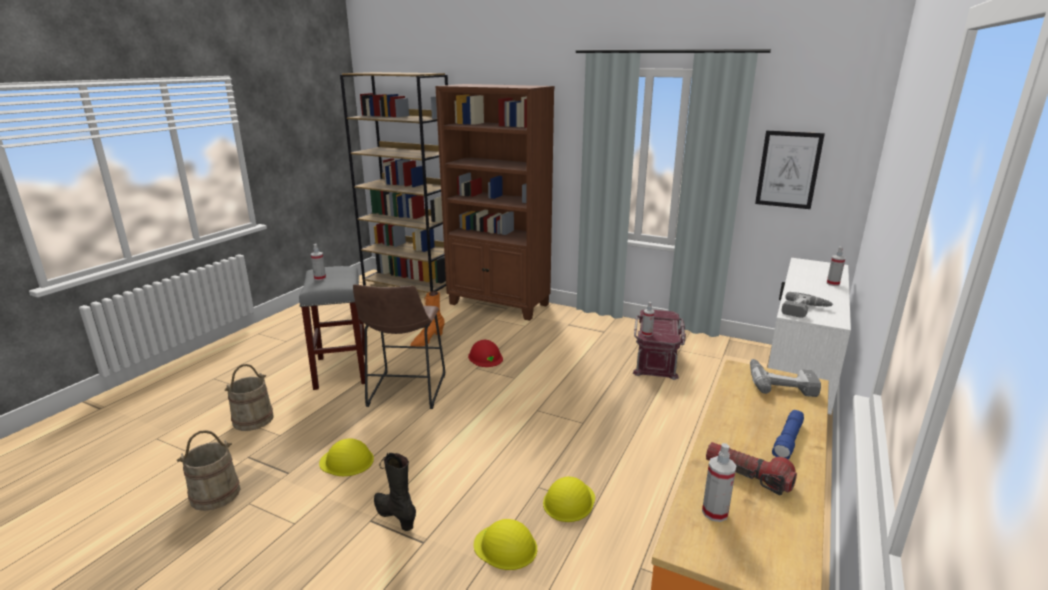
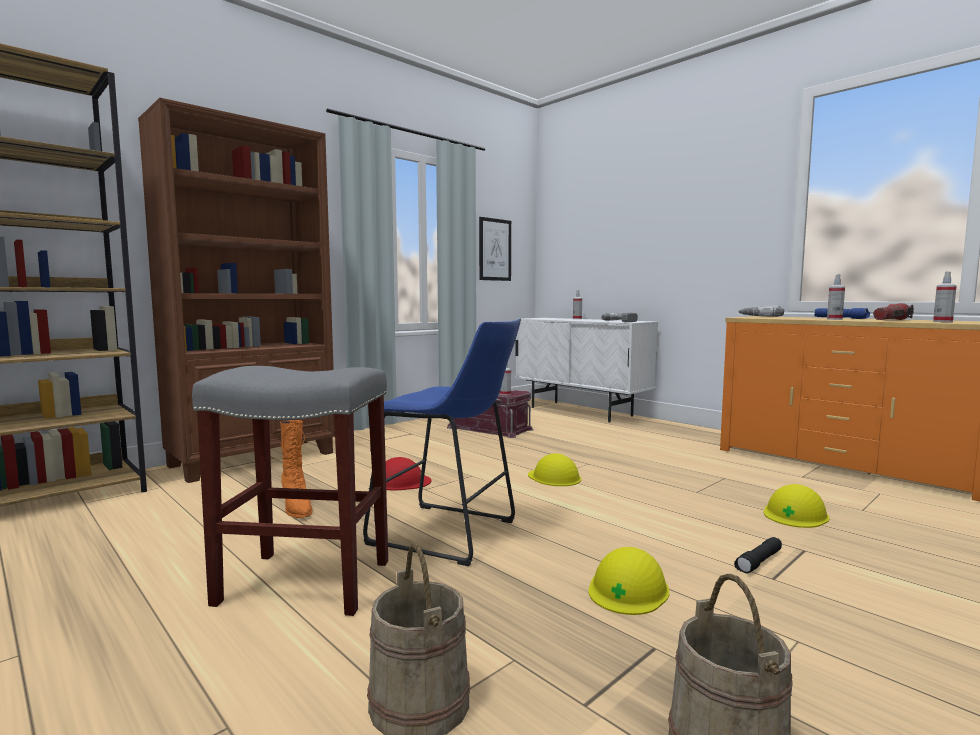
camera: 70 degrees left, 15 degrees down
spray bottle [311,244,326,281] -> spray bottle moved to [827,274,845,320]
brown stool [353,284,445,409] -> blue stool [363,318,521,566]
black boot [374,453,416,531] -> black flashlight [734,537,782,573]
yellow hard hat [543,477,595,522] -> yellow hard hat moved to [528,453,581,486]

